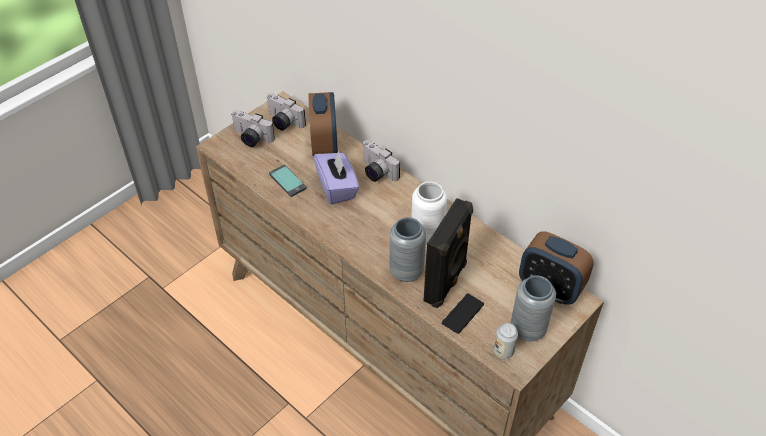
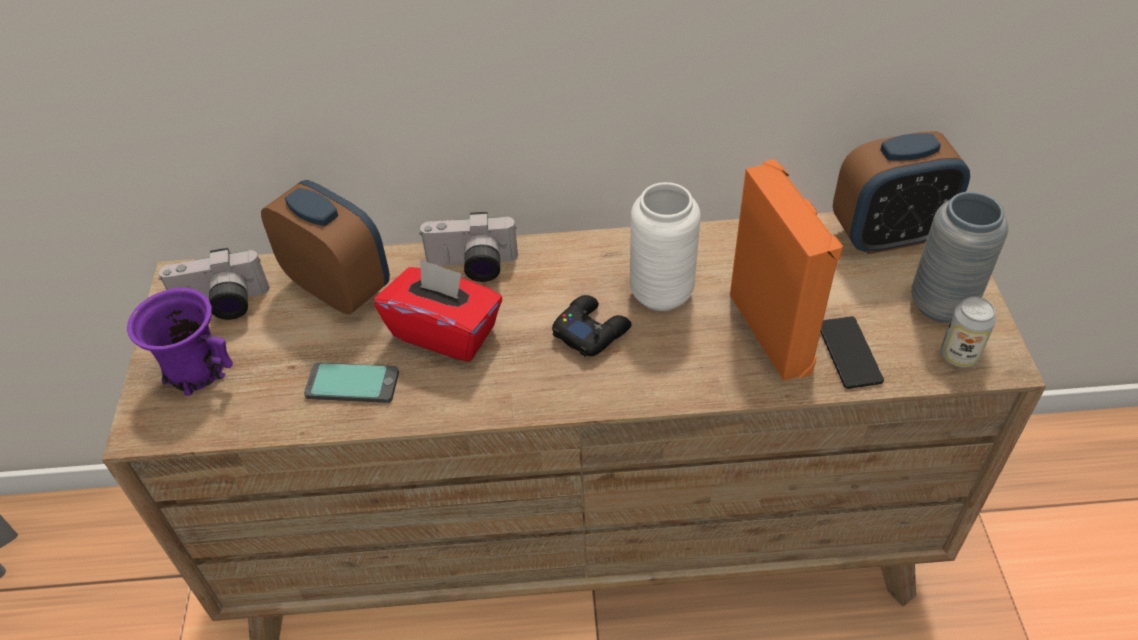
camera: 45 degrees left, 0 degrees up
camera [232,110,275,147] -> purple mug [127,288,233,396]
purple tissue box [314,150,359,204] -> red tissue box [374,258,502,362]
grey vase [389,217,426,282] -> none
black speaker [424,198,473,308] -> orange speaker [730,159,843,381]
none -> black game controller [552,295,631,357]

